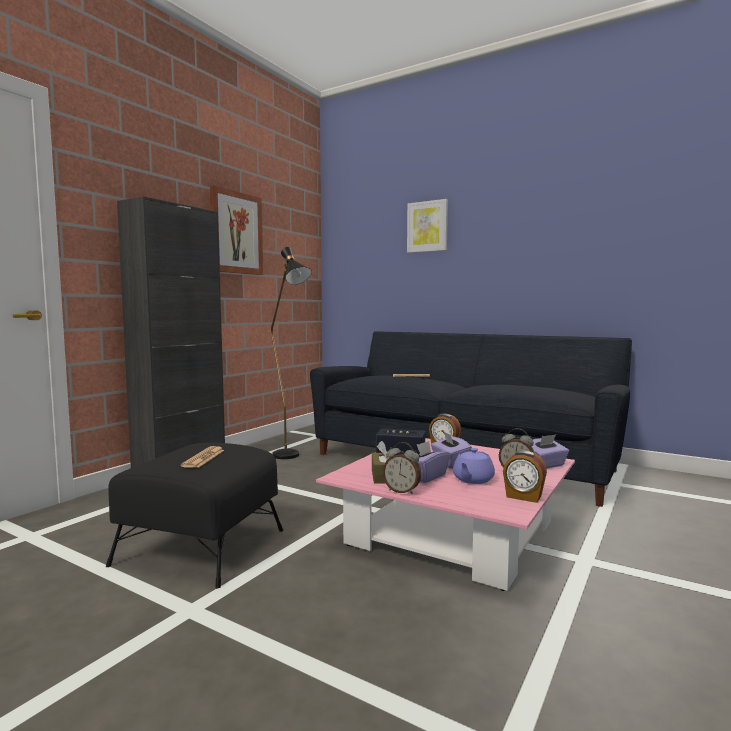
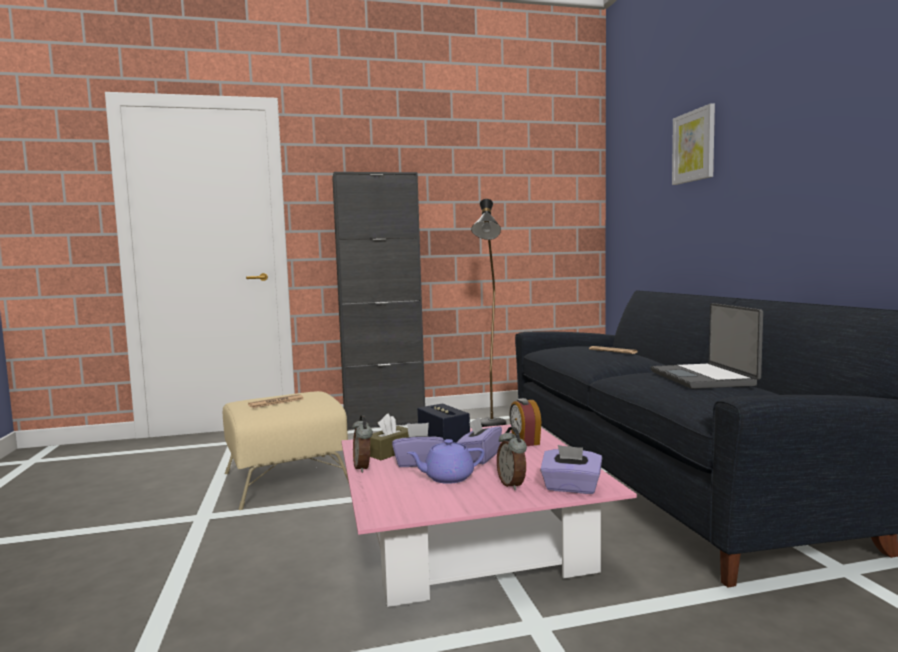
camera: 45 degrees right, 0 degrees up
black ottoman [106,442,283,589] -> beige ottoman [223,391,349,510]
picture [210,186,263,275] -> none
alarm clock [503,450,547,503] -> none
none -> laptop [651,303,763,389]

